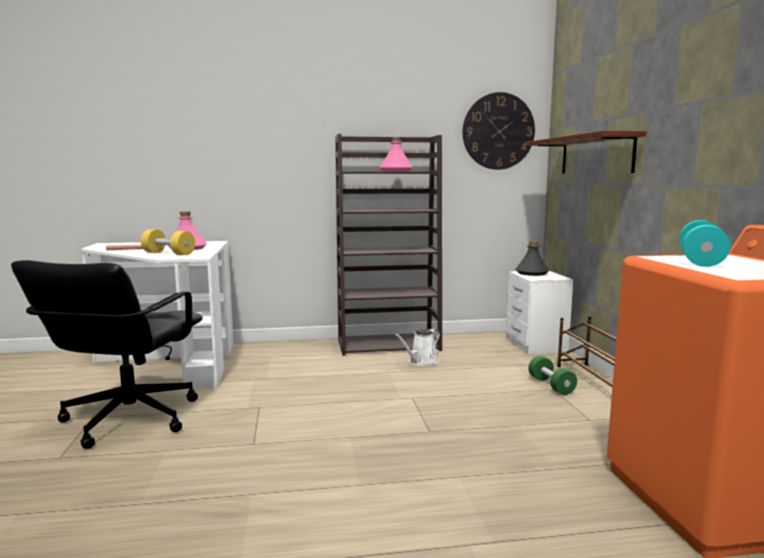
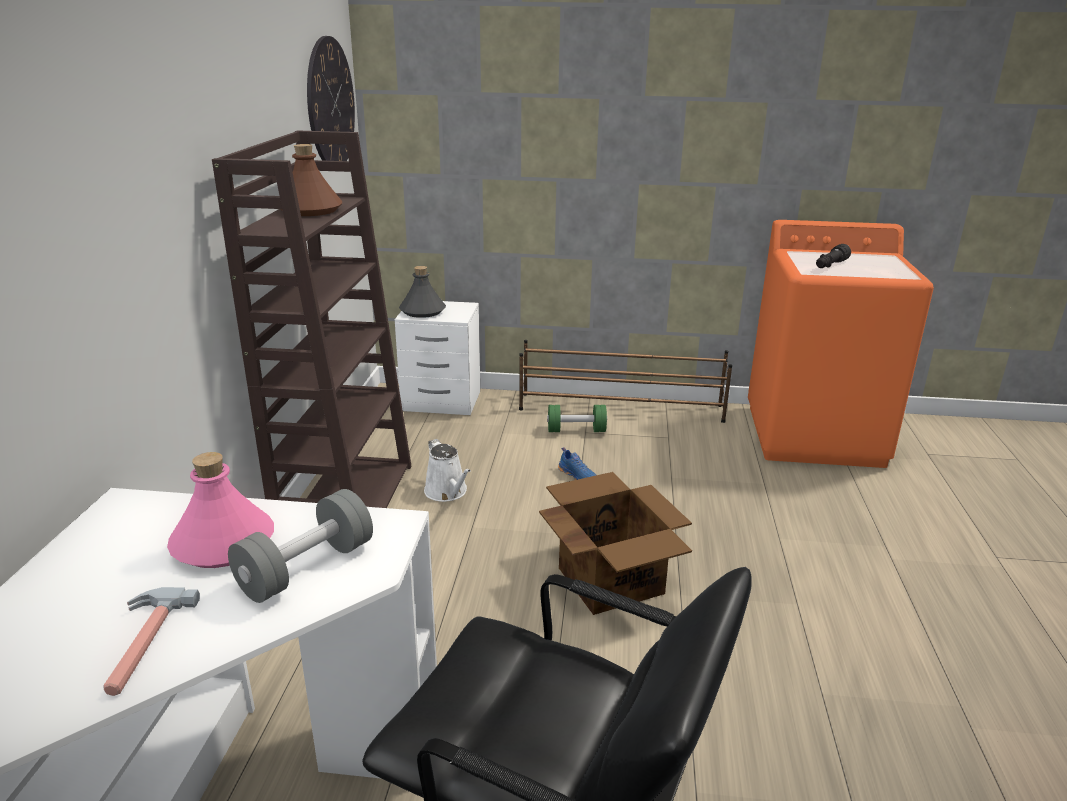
camera: 75 degrees left, 15 degrees up
yellow dumbbell [141,229,195,255] -> grey dumbbell [228,489,373,603]
pink bottle [379,137,413,172] -> brown bottle [281,144,342,216]
brown shelf [526,130,647,174] -> none
turquoise dumbbell [679,220,731,267] -> black flashlight [816,244,851,268]
none -> cardboard box [539,472,692,615]
none -> blue shoe [558,447,596,480]

